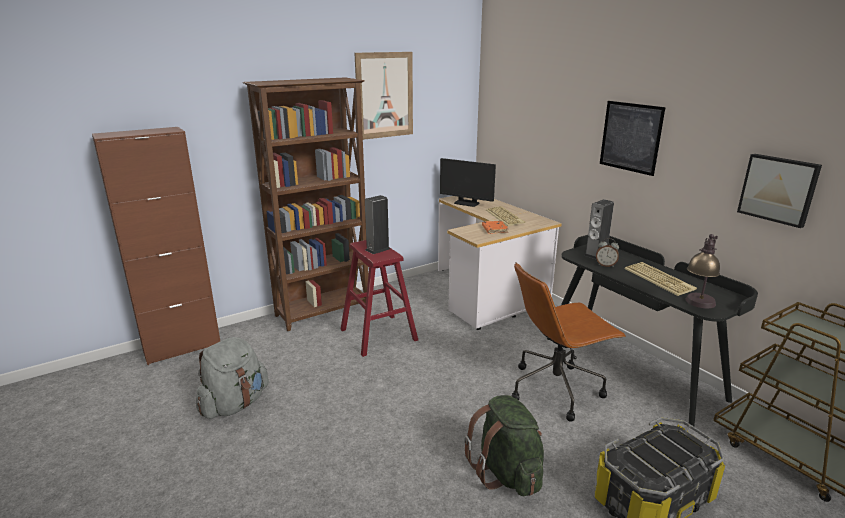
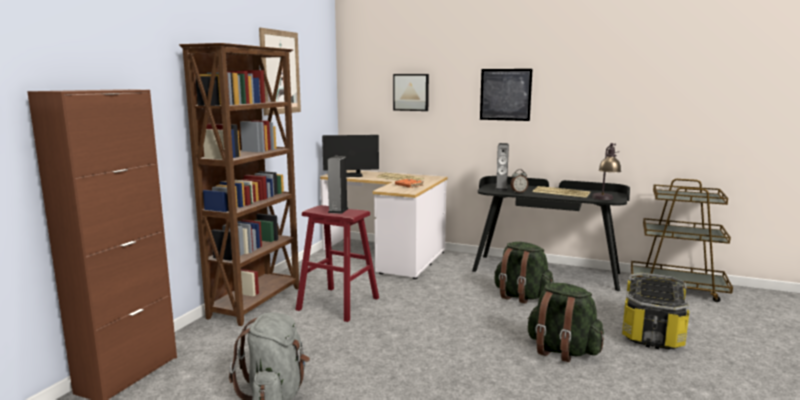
camera: 35 degrees left, 10 degrees down
brown office chair [512,263,626,422] -> green backpack [494,242,553,304]
picture [737,154,822,228] -> picture moved to [393,74,429,111]

